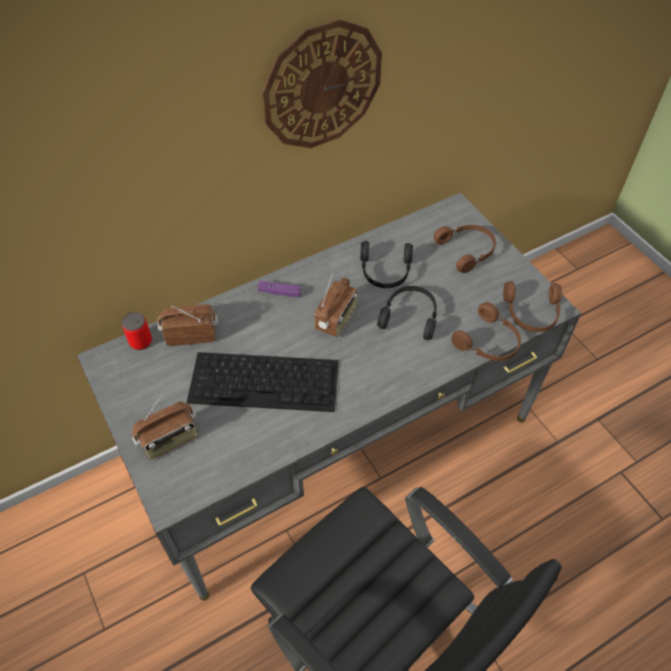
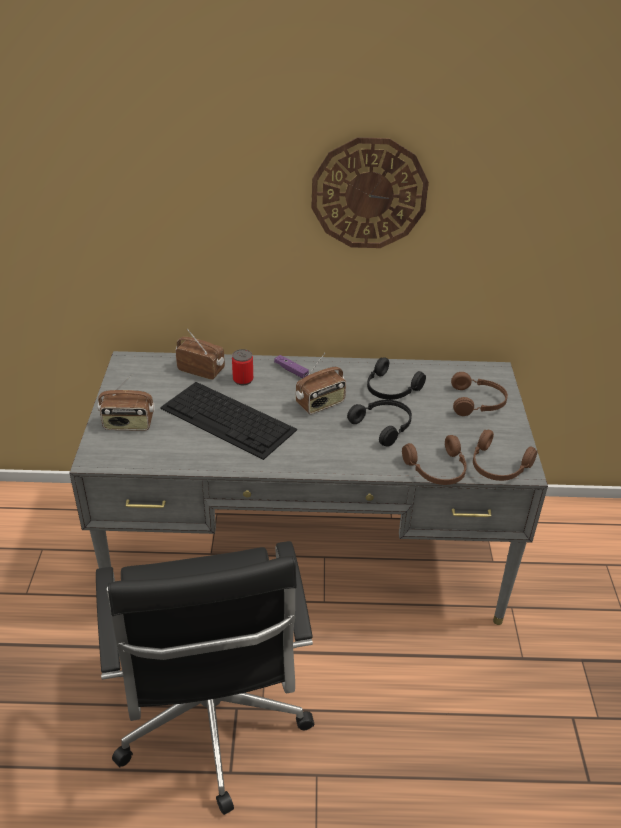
camera: 30 degrees right, 15 degrees down
can [122,312,152,350] -> can moved to [232,349,253,385]

